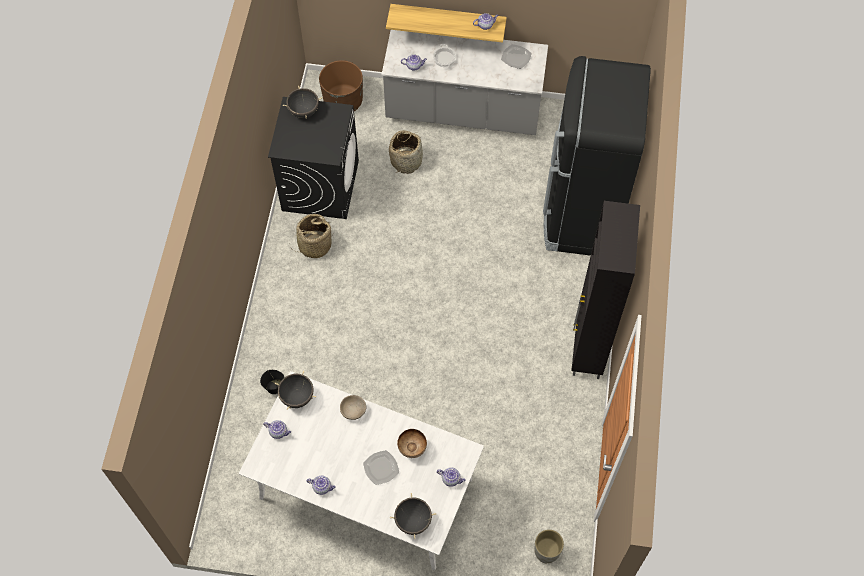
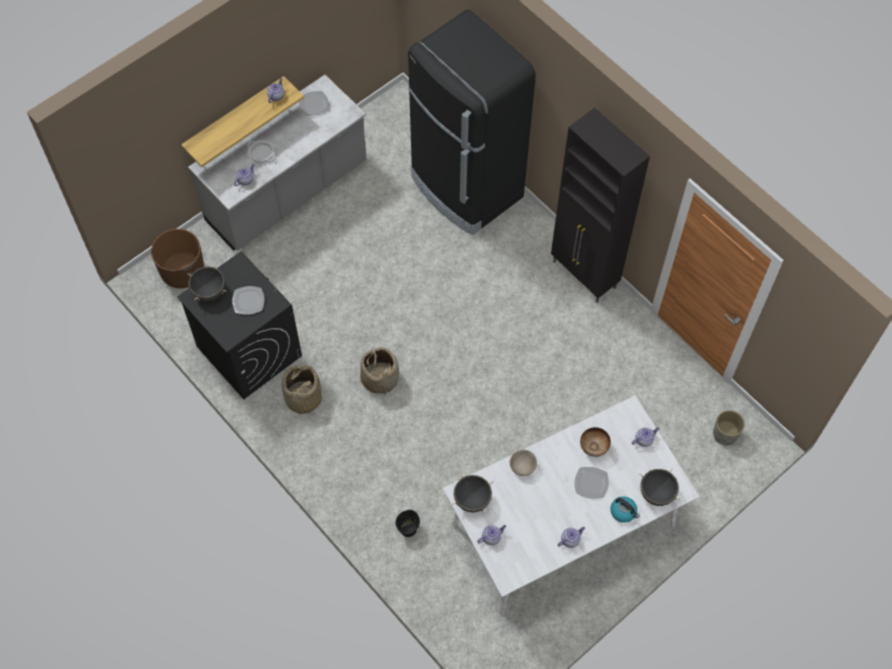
camera: 50 degrees left, 0 degrees up
basket [389,130,423,174] -> basket moved to [360,347,399,395]
none -> plate [232,286,265,315]
none -> kettle [610,496,640,523]

